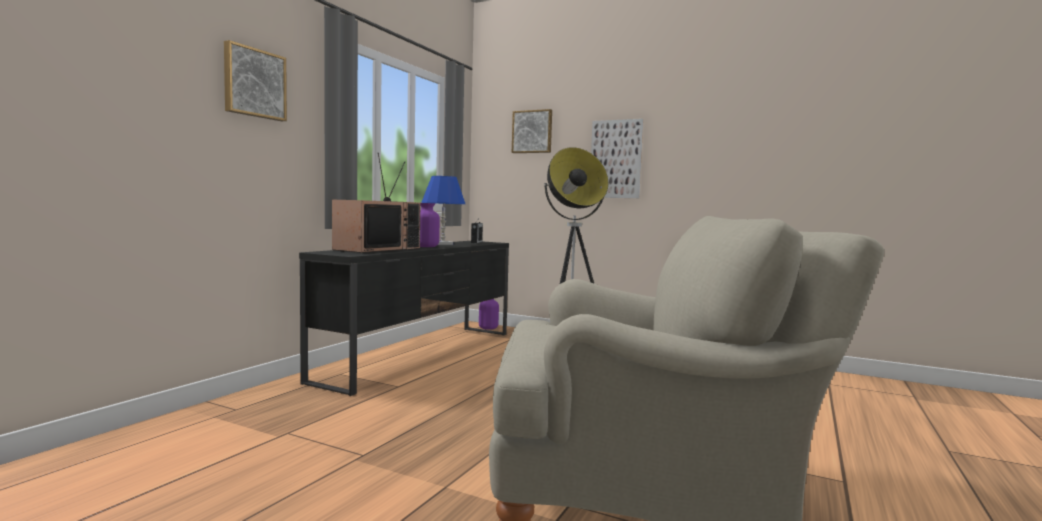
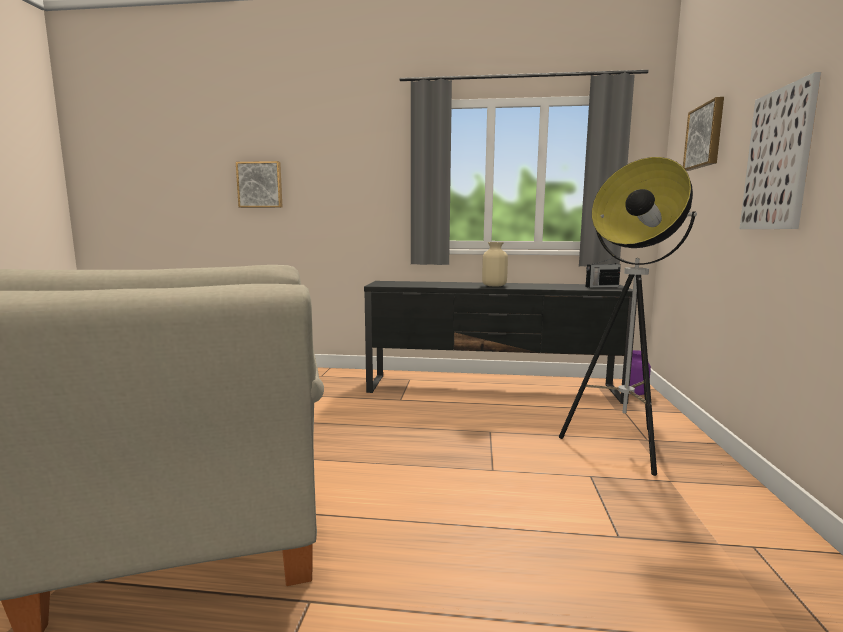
camera: 70 degrees right, 5 degrees up
picture [224,40,287,121] -> picture moved to [236,161,283,208]
television [332,153,420,253] -> none
purple vase [420,203,440,247] -> beige vase [482,242,508,286]
blue table lamp [421,176,465,245] -> none

